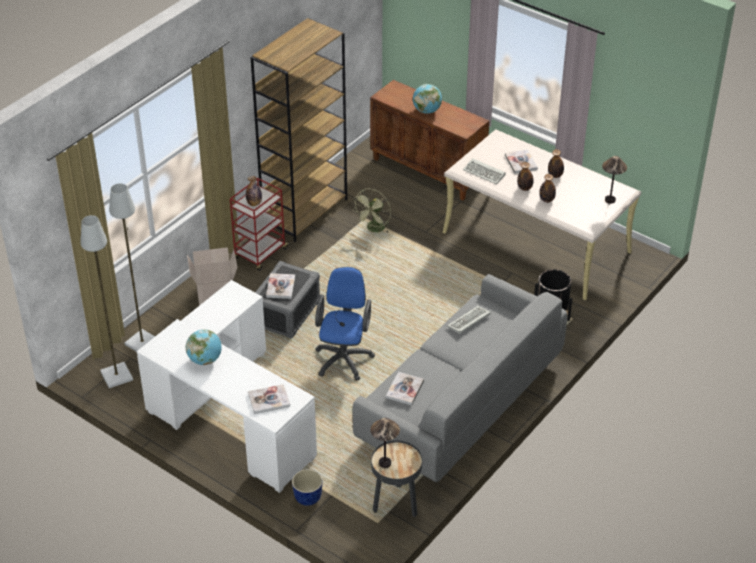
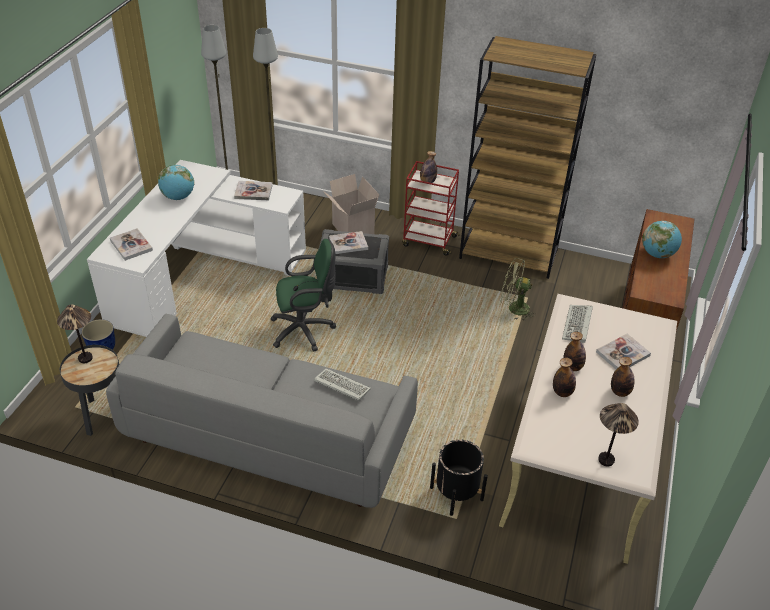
camera: 70 degrees right, 0 degrees up
blue office chair [315,267,375,381] -> green office chair [270,239,336,352]
book [386,372,424,405] -> book moved to [234,181,273,200]

